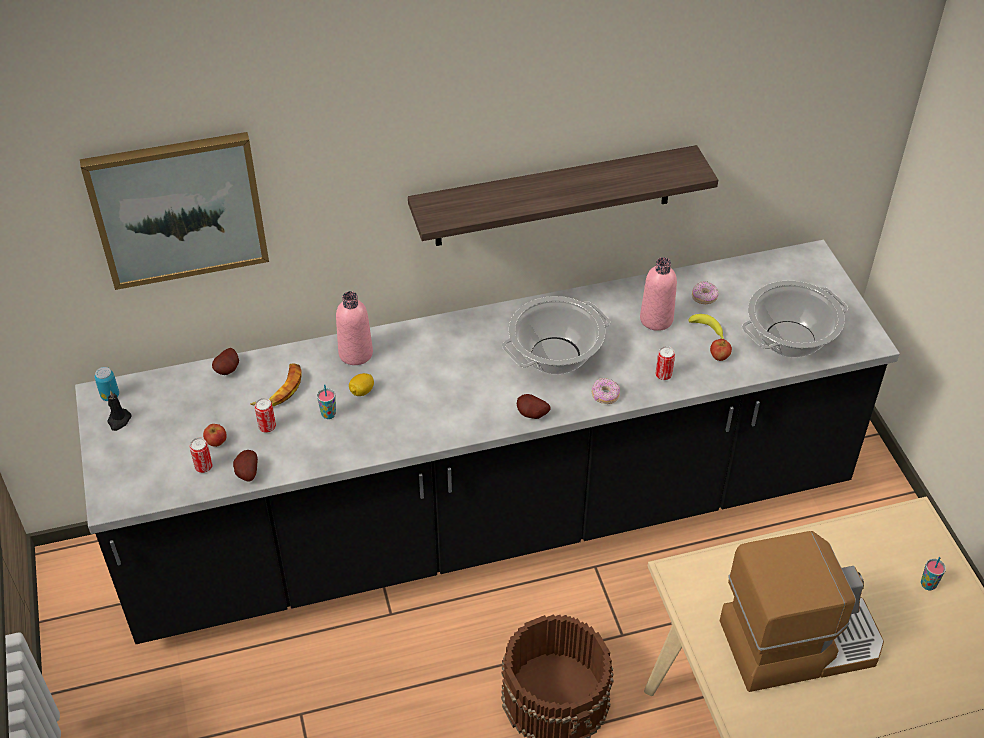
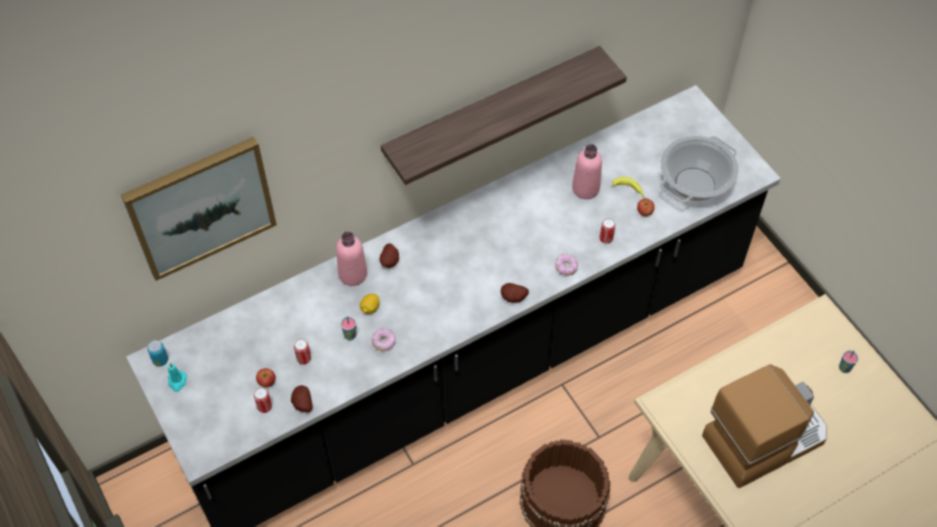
camera: 15 degrees left, 10 degrees up
black candle [107,390,132,431] -> turquoise candle [168,363,187,392]
potato [212,348,239,375] -> potato moved to [380,243,399,268]
banana [251,363,302,406] -> none
cooking pot [502,296,611,374] -> none
donut [692,281,719,304] -> donut moved to [372,328,396,351]

